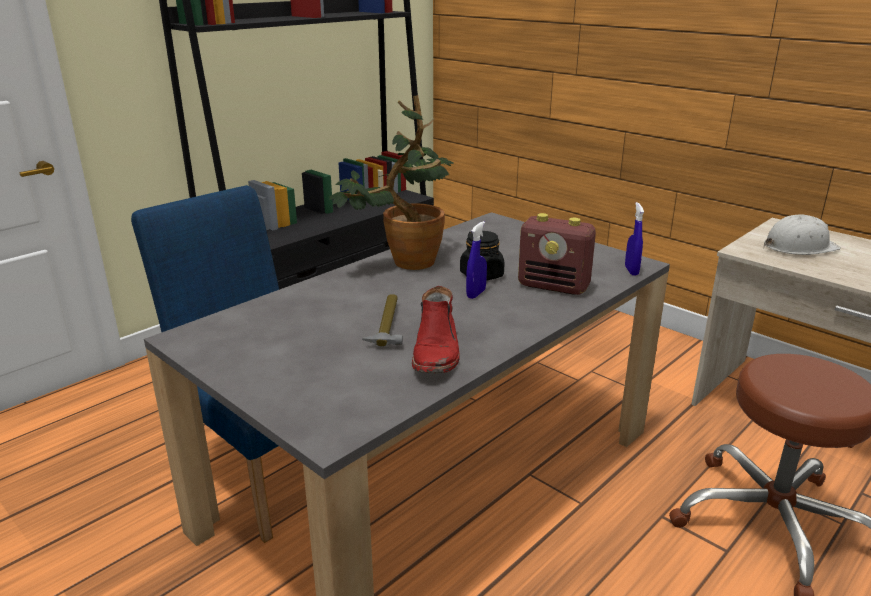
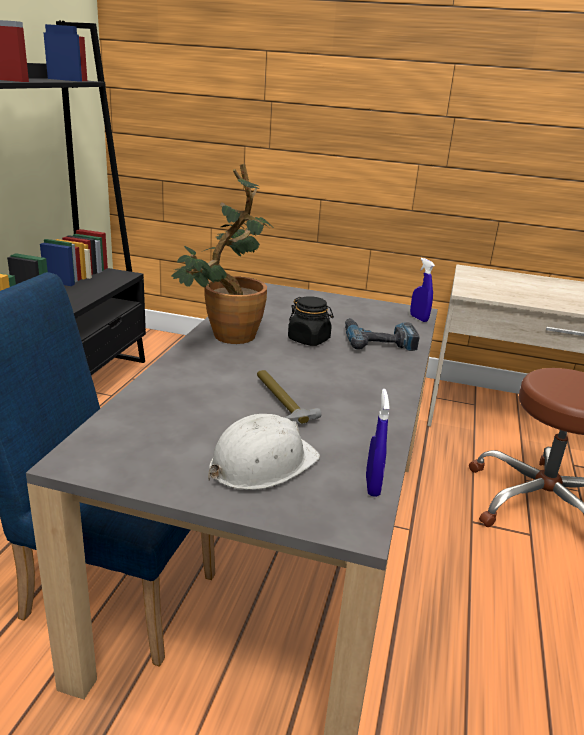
camera: 30 degrees left, 0 degrees up
red boot [412,286,460,373] -> none
blue spray bottle [466,221,487,299] -> blue spray bottle moved to [366,389,390,497]
radio [518,213,596,295] -> power drill [345,318,420,351]
white hard hat [764,214,841,255] -> white hard hat moved to [208,414,320,490]

